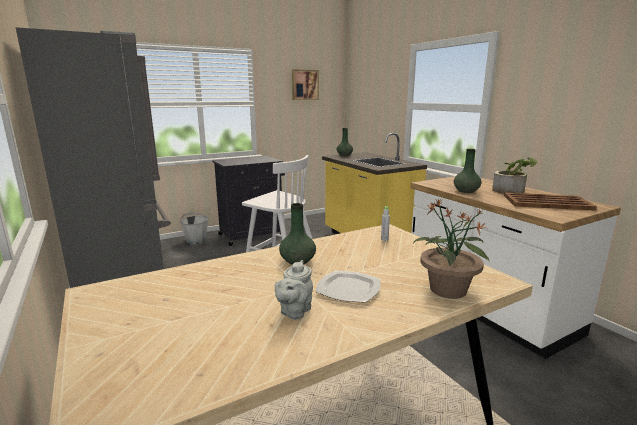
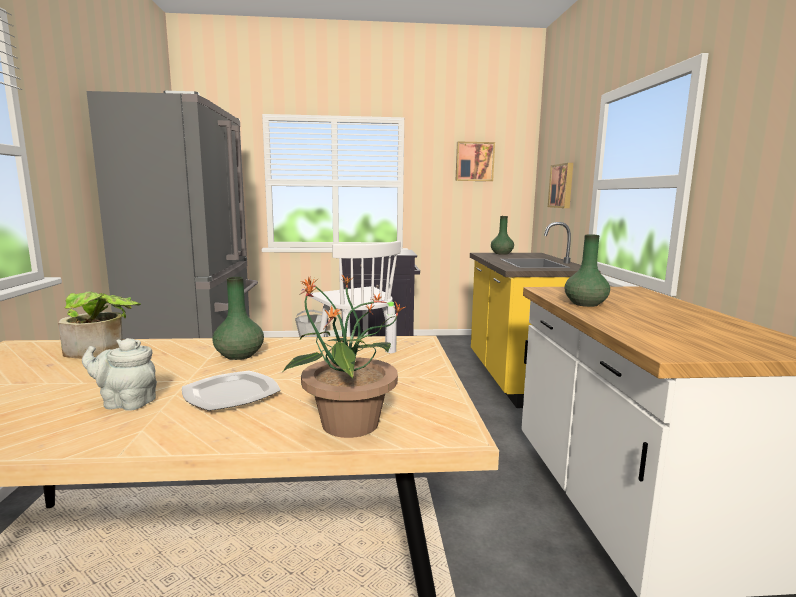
camera: 25 degrees right, 5 degrees down
grey teapot [275,260,313,320] -> grey teapot turned 45 degrees clockwise [82,338,157,411]
potted plant [492,157,537,194] -> potted plant moved to [58,291,141,359]
brown tray [504,192,597,211] -> none
none -> picture [548,163,573,208]

